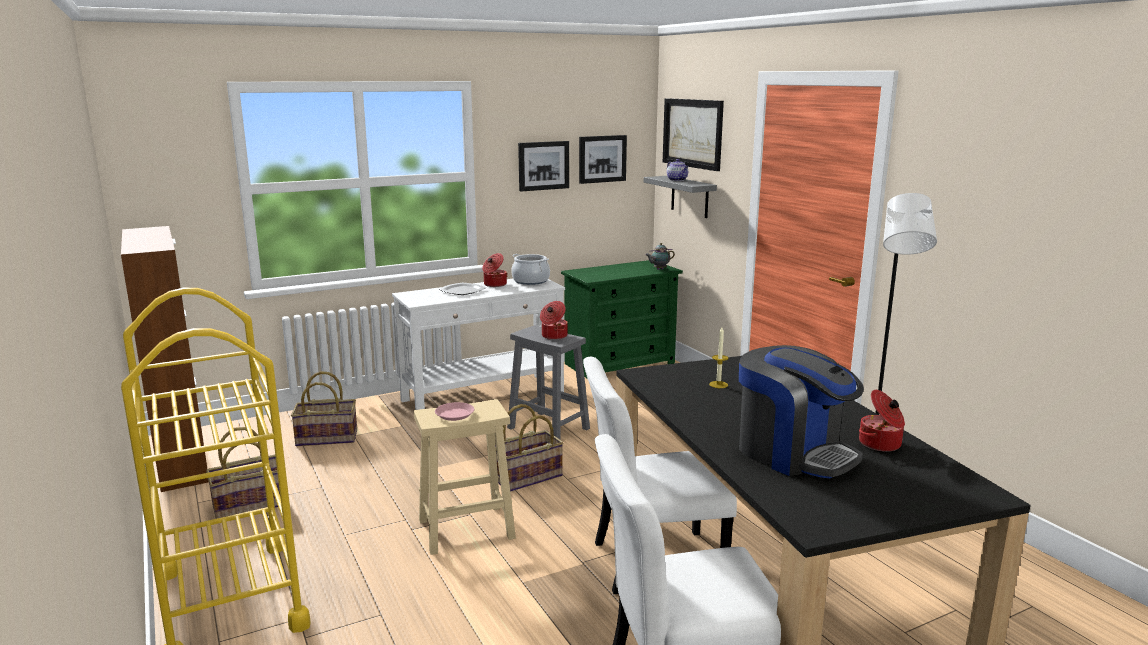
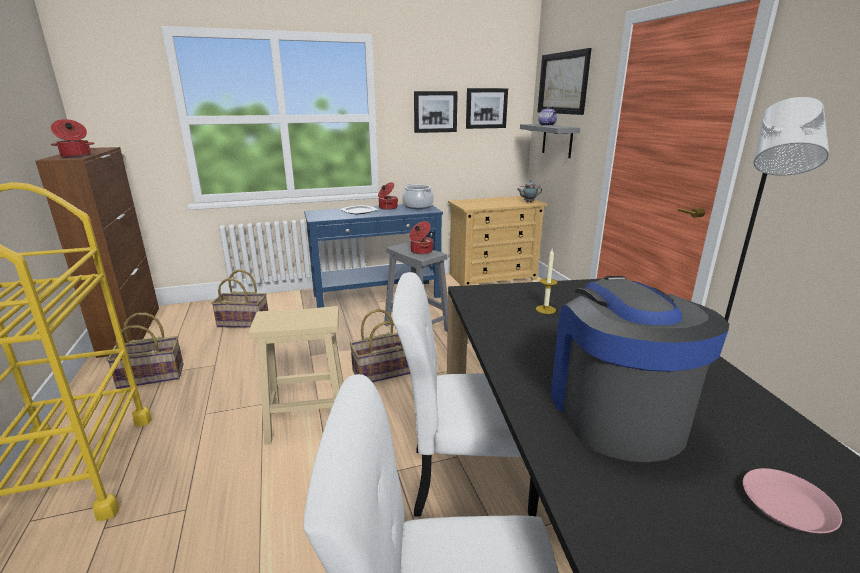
camera: 10 degrees right, 5 degrees up
white console table [392,279,565,410] -> blue console table [304,204,443,308]
pink plate [435,402,474,421] -> pink plate moved to [743,468,842,533]
green dresser [561,260,683,378] -> beige dresser [448,196,548,286]
coffee machine [739,345,864,478] -> coffee machine turned 150 degrees counterclockwise [550,276,729,462]
cooking pot [859,390,905,452] -> cooking pot moved to [51,119,95,157]

